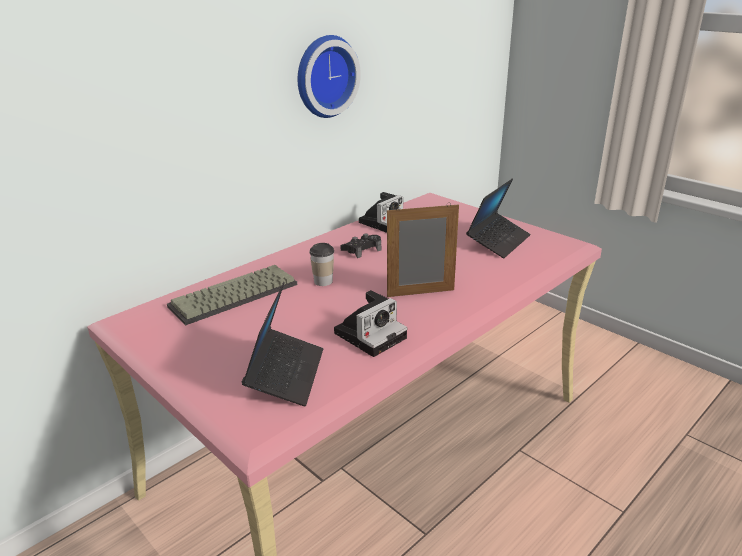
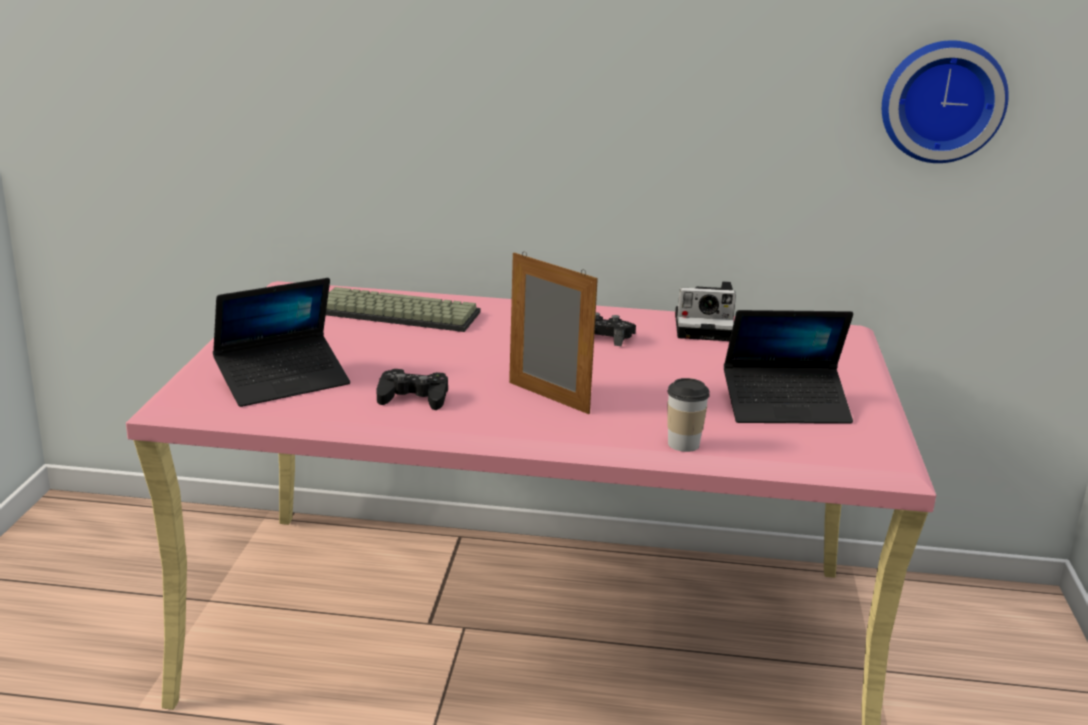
camera: 50 degrees right, 5 degrees down
wall clock [298,35,361,118] -> wall clock moved to [882,40,1009,163]
cup [309,243,334,286] -> cup moved to [667,378,710,452]
camera [334,290,407,357] -> black game controller [377,369,448,410]

